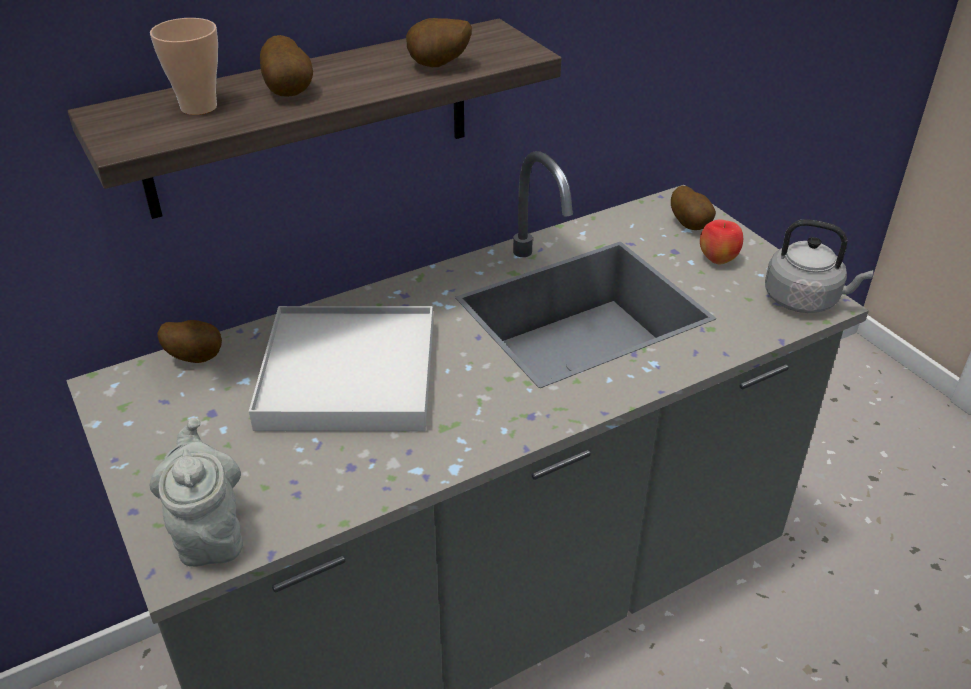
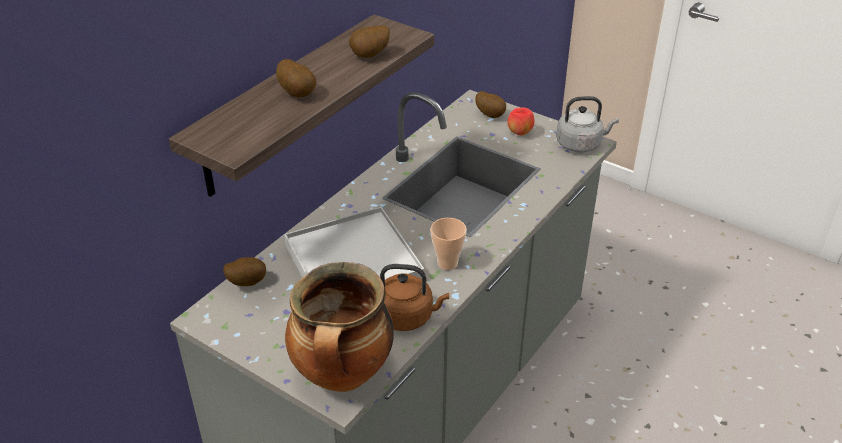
camera: 25 degrees left, 0 degrees up
cup [150,18,218,115] -> cup moved to [431,218,467,270]
grey teapot [150,418,243,567] -> cooking pot [285,262,394,392]
none -> brown kettle [380,264,449,331]

